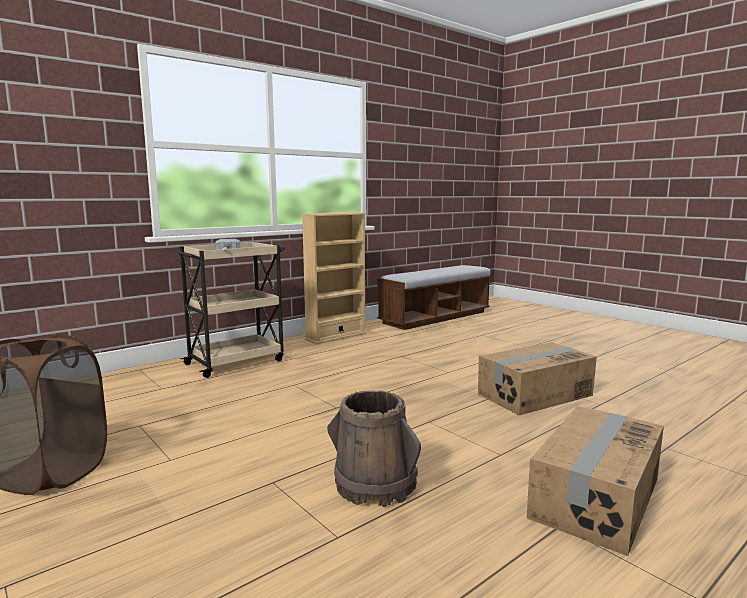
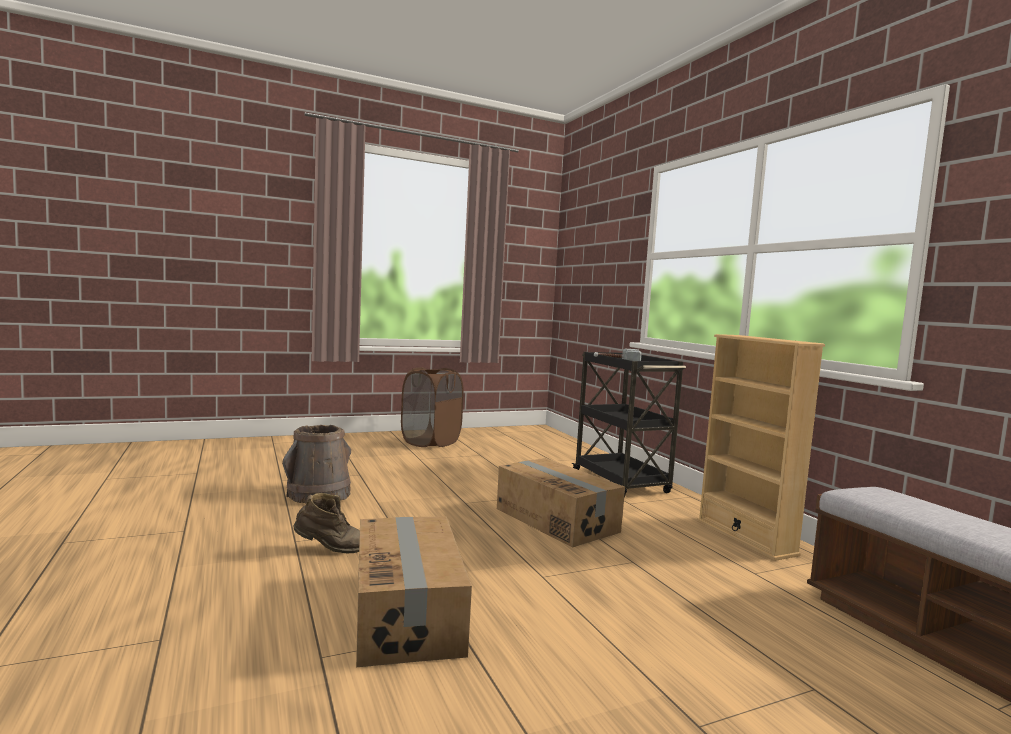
camera: 105 degrees right, 5 degrees down
beige cart [173,242,285,378] -> black cart [572,352,686,497]
cardboard box [527,406,664,556] -> cardboard box moved to [497,458,625,548]
none -> brown boot [293,493,360,553]

